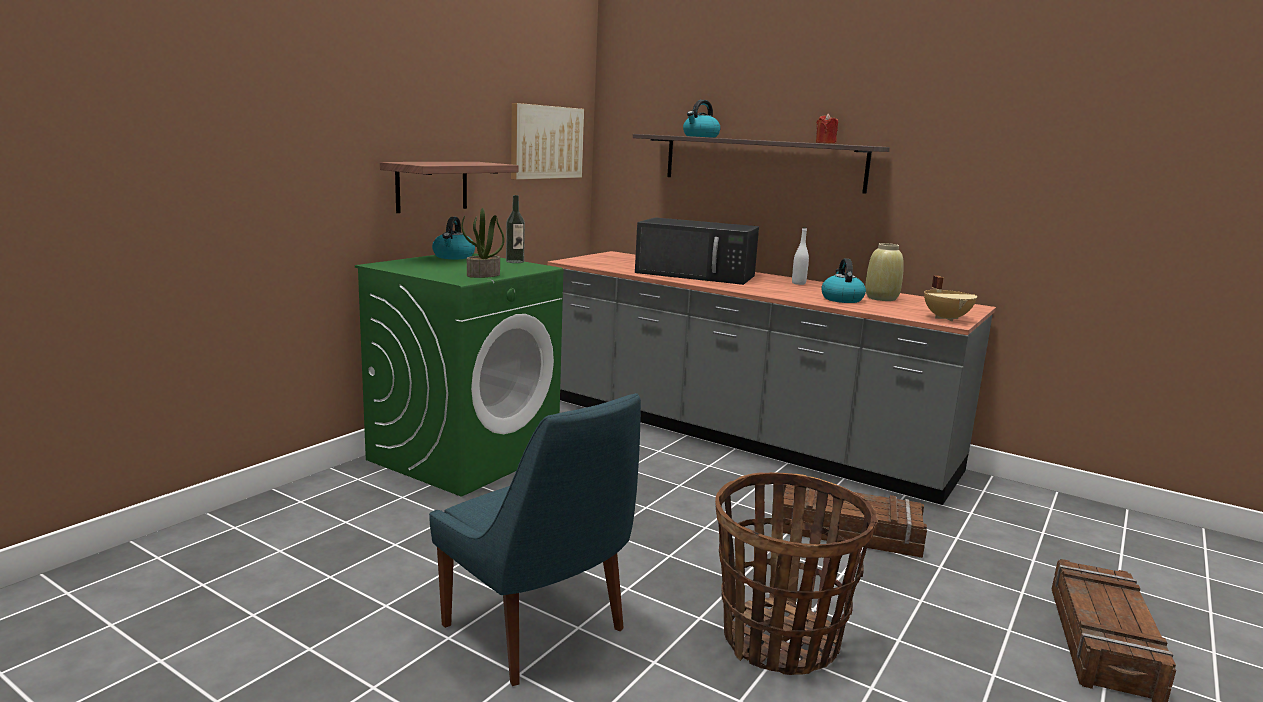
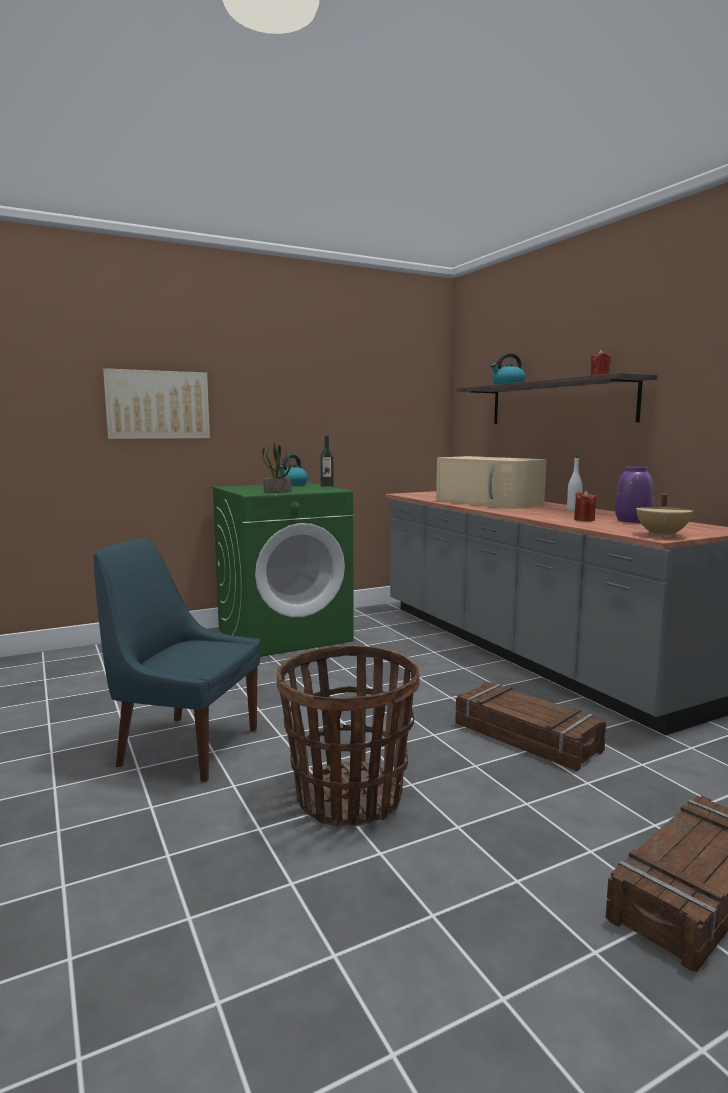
camera: 30 degrees right, 5 degrees down
shelf [380,162,518,213] -> none
blue chair [429,393,641,686] -> blue chair turned 120 degrees clockwise [93,538,260,782]
picture [511,103,584,180] -> picture moved to [102,368,210,439]
black microwave [635,217,759,285] -> beige microwave [436,456,546,509]
kettle [821,259,866,303] -> red candle [574,490,596,521]
beige vase [865,243,904,301] -> purple vase [615,466,653,523]

